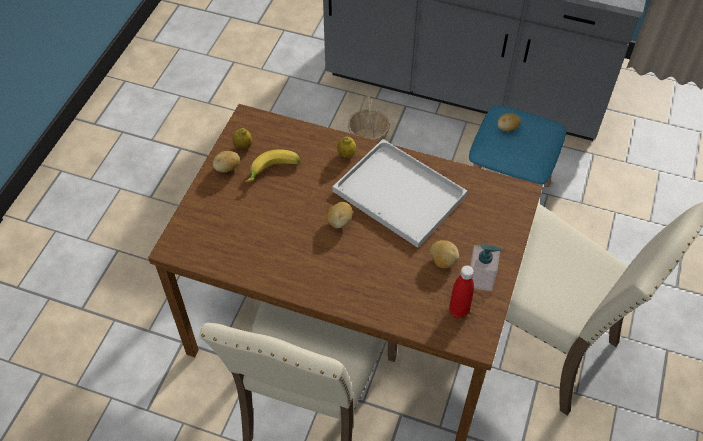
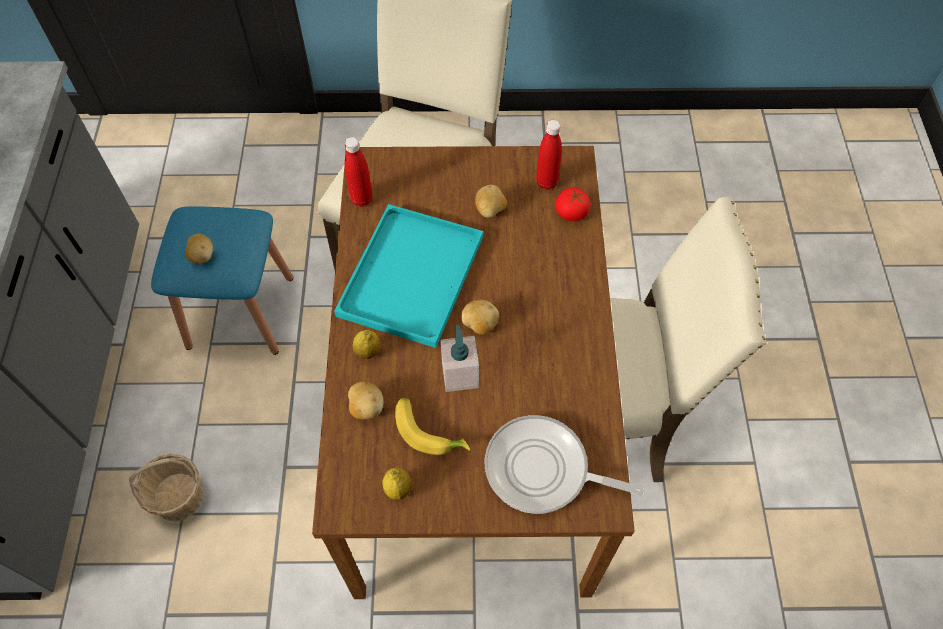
camera: 110 degrees left, 5 degrees up
potato [213,151,240,173] -> potato moved to [348,382,384,420]
white tray [333,139,467,248] -> turquoise tray [334,204,483,348]
soap dispenser [470,244,502,291] -> soap dispenser moved to [441,325,479,392]
none -> red bottle [344,137,372,207]
none -> frying pan [485,415,644,514]
none -> tomato [555,188,591,221]

